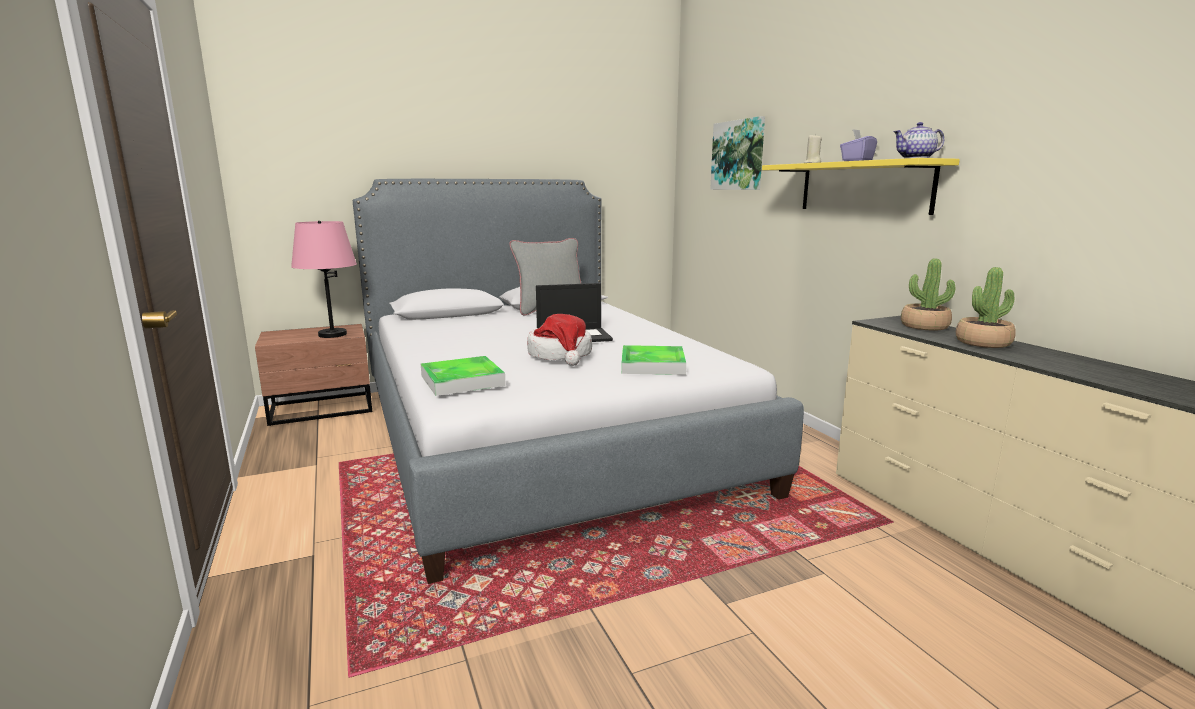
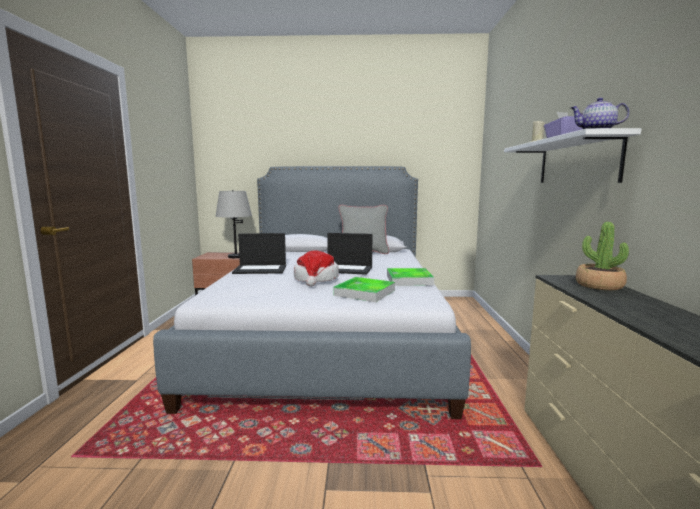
camera: 25 degrees right, 5 degrees down
pink table lamp [291,221,357,338] -> grey table lamp [216,190,252,258]
tray [421,356,506,396] -> tray moved to [387,268,434,286]
picture [710,116,765,190] -> none
yellow shelf [762,158,960,215] -> white shelf [504,128,642,183]
potted plant [956,267,1016,348] -> none
none -> laptop [232,233,286,274]

